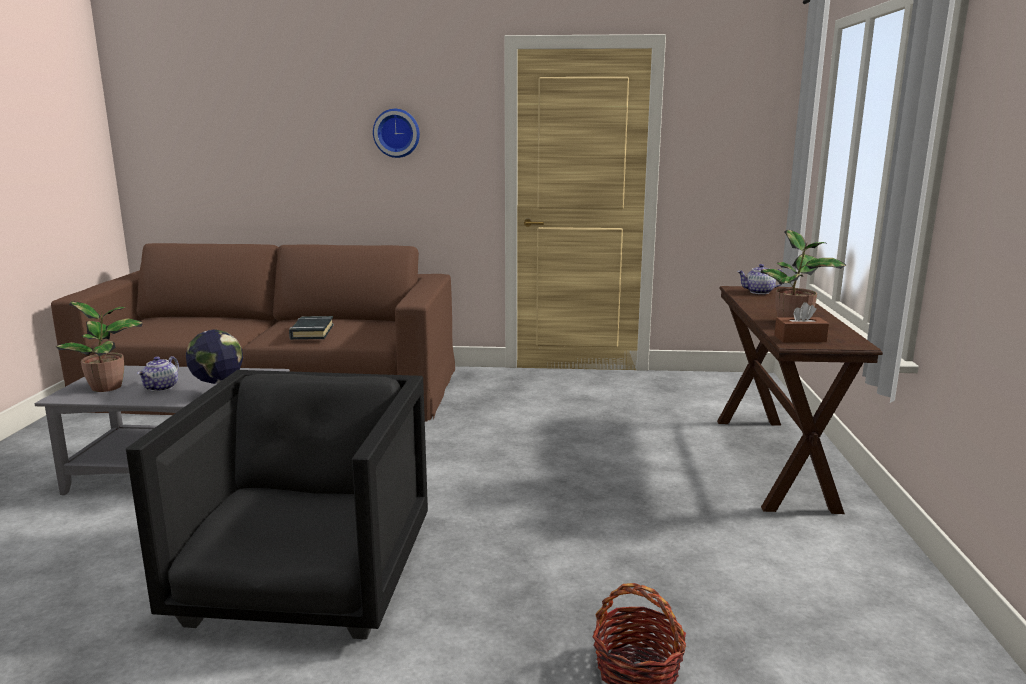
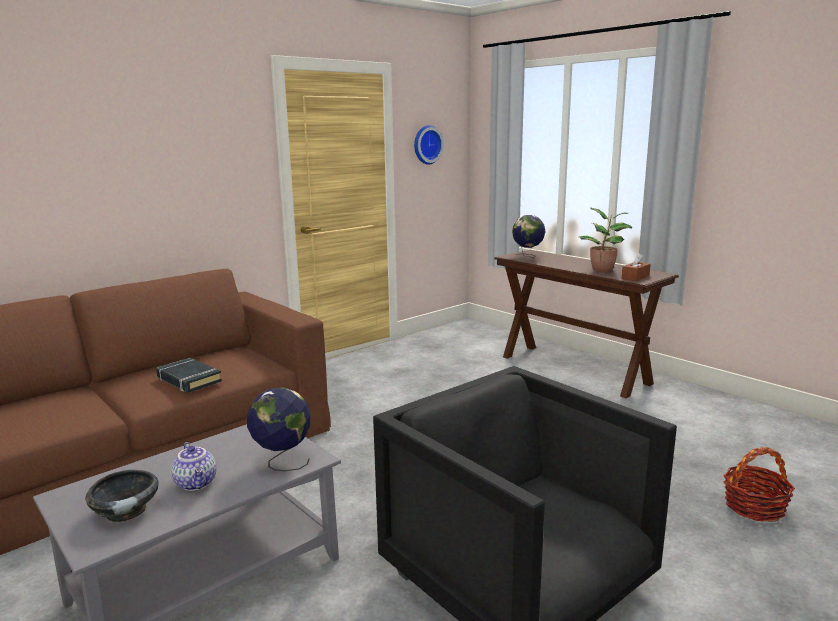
camera: 45 degrees left, 0 degrees up
potted plant [56,302,143,392] -> black bowl [85,470,159,522]
wall clock [373,109,420,158] -> wall clock moved to [414,125,444,165]
teapot [737,264,783,294] -> globe [512,215,545,258]

